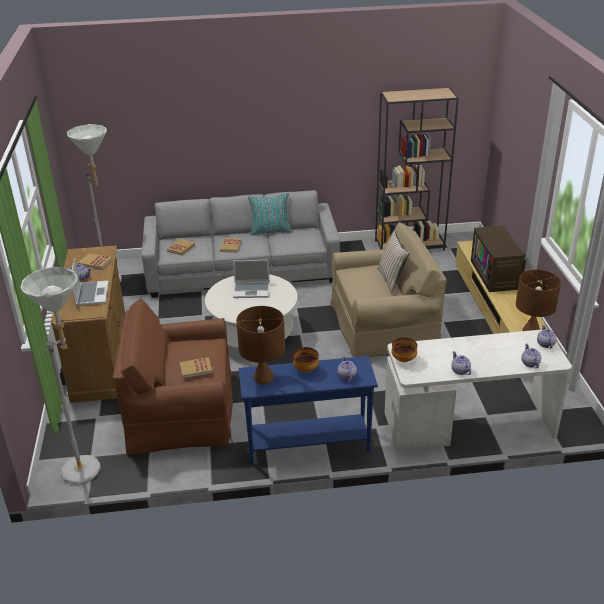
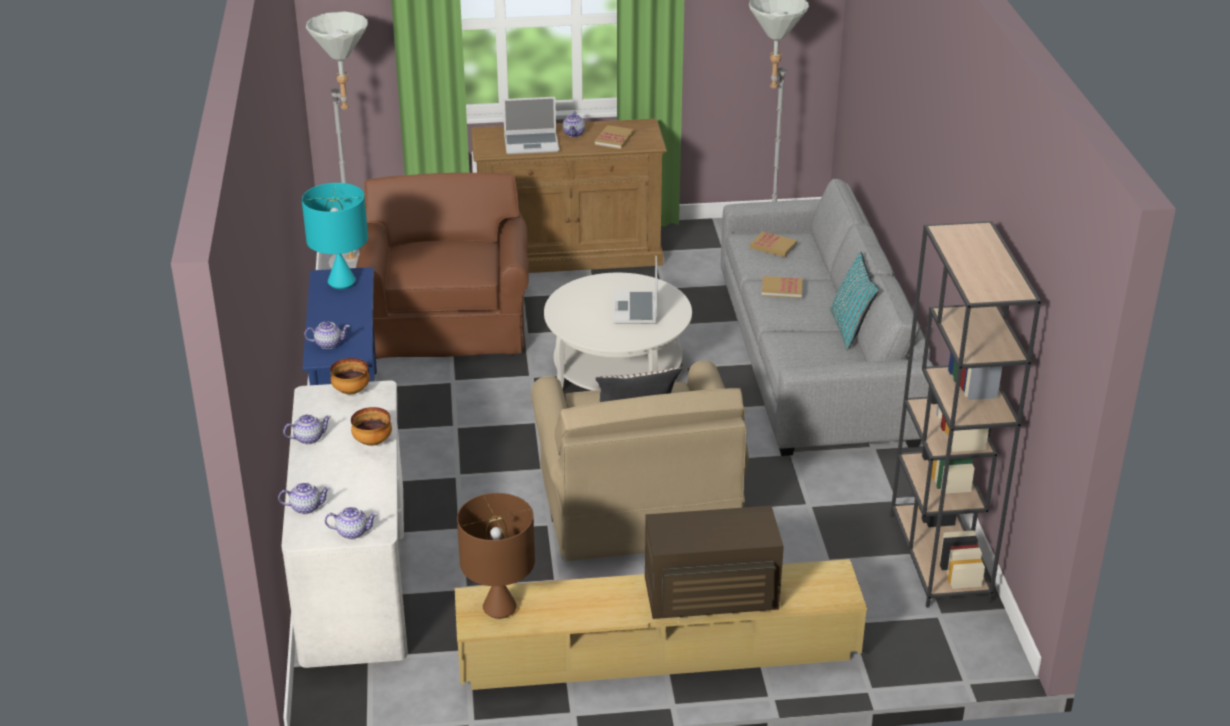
camera: 90 degrees right, 0 degrees up
book [180,357,213,379] -> none
brown table lamp [236,306,285,385] -> turquoise table lamp [302,183,368,289]
bowl [293,347,319,372] -> bowl moved to [351,407,392,446]

